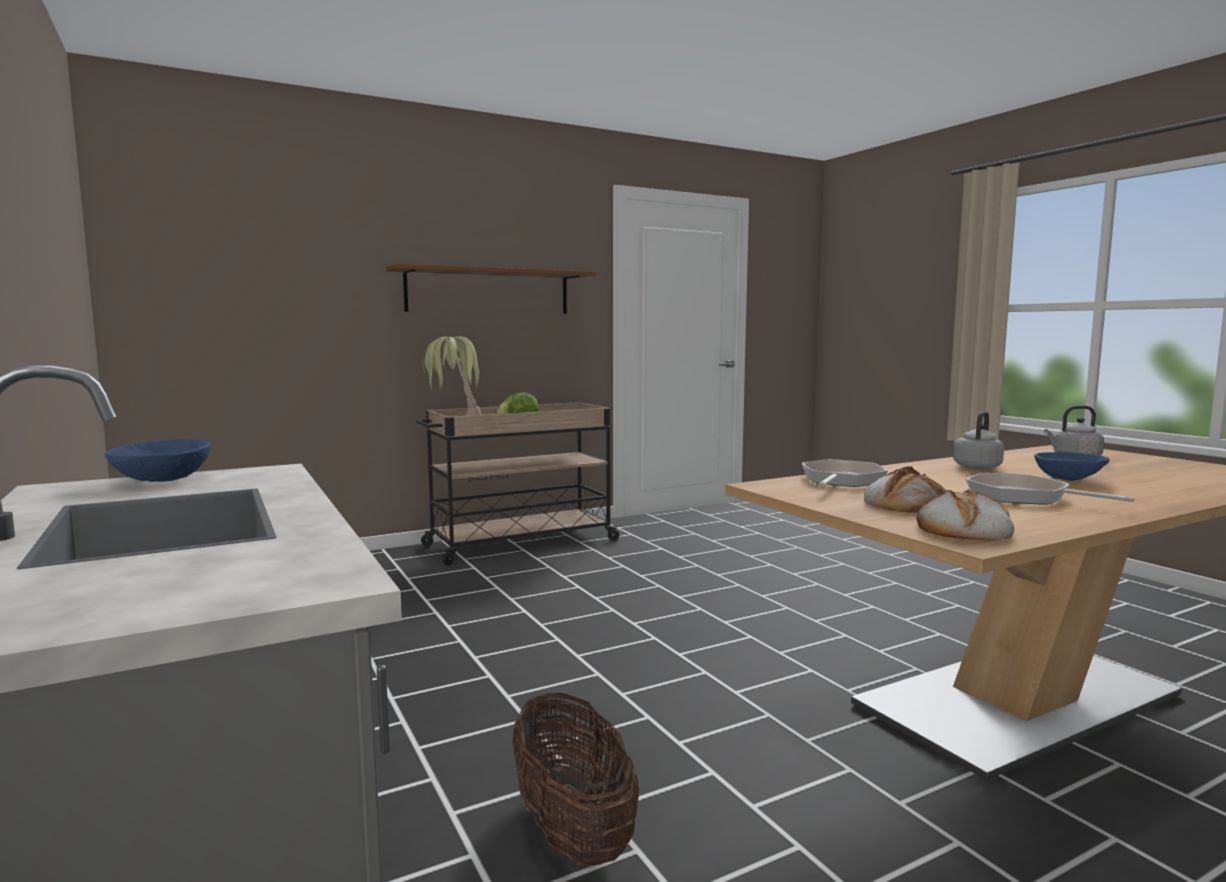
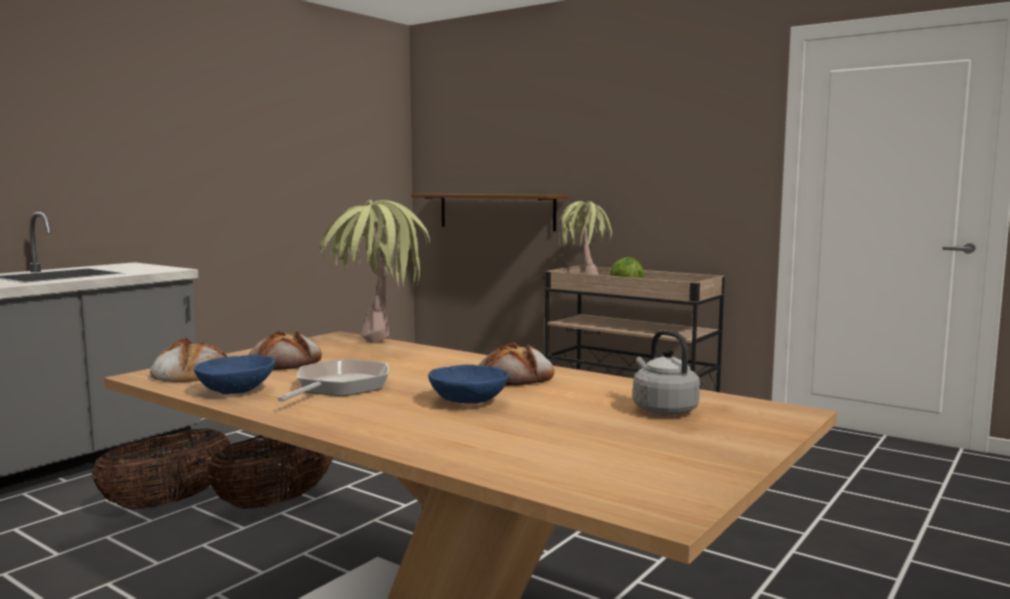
camera: 65 degrees right, 0 degrees up
blue bowl [105,439,211,482] -> blue bowl moved to [194,355,275,394]
brown shelf [386,264,597,314] -> brown shelf moved to [411,194,568,232]
frying pan [802,459,888,487] -> potted plant [321,200,430,343]
grey kettle [953,411,1004,469] -> bread [479,342,554,386]
none -> basket [207,435,333,509]

